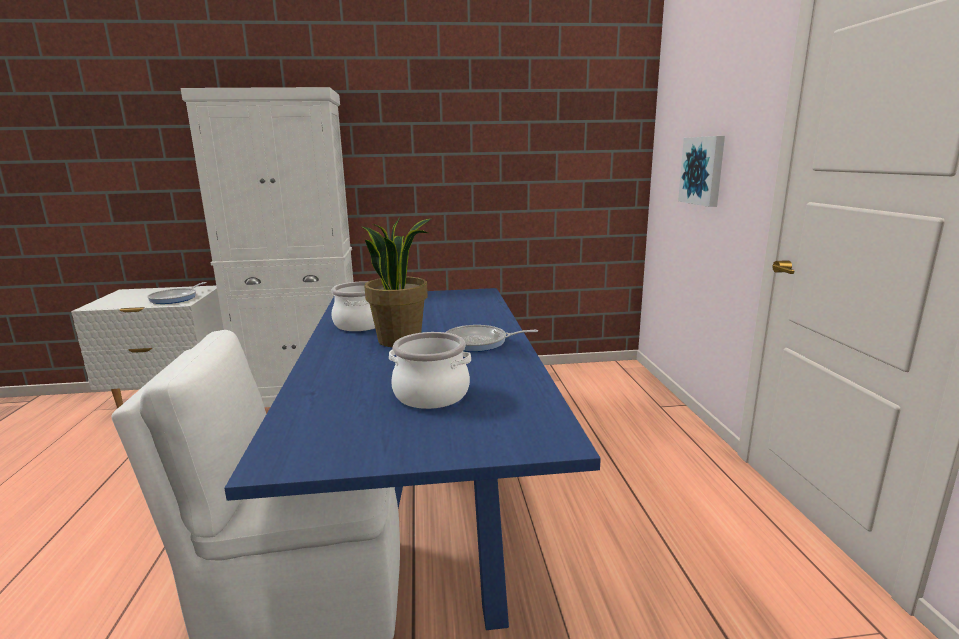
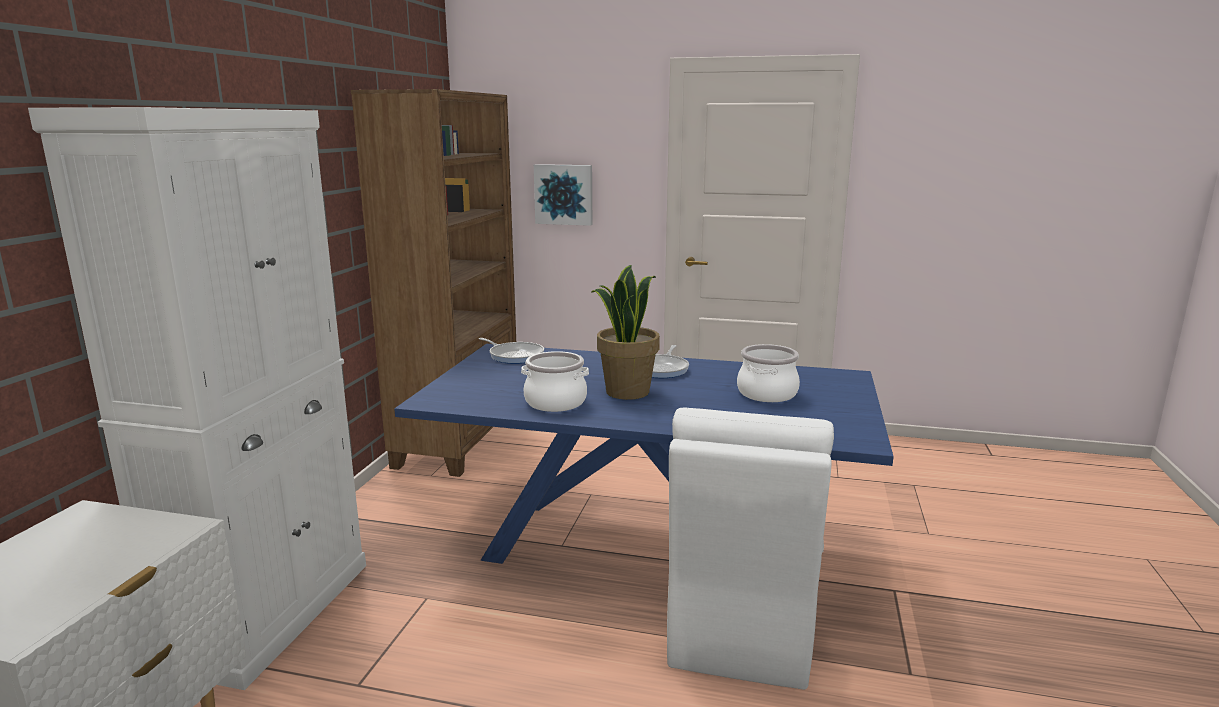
camera: 70 degrees left, 0 degrees up
frying pan [147,282,207,304] -> frying pan moved to [479,338,544,364]
none -> brown bookcase [351,89,516,477]

